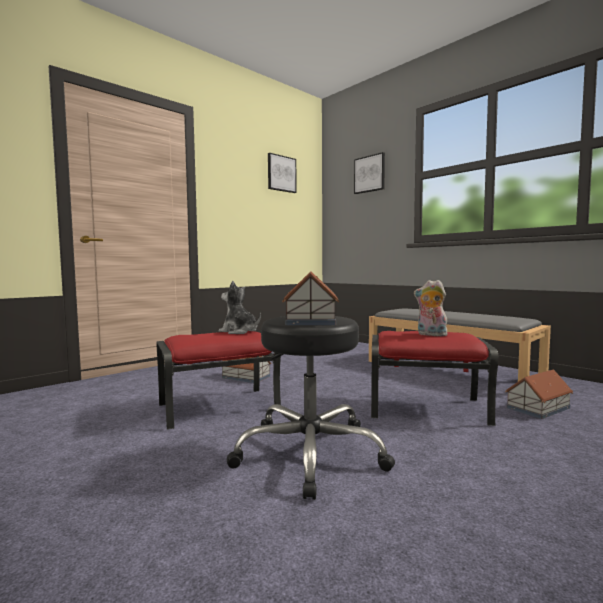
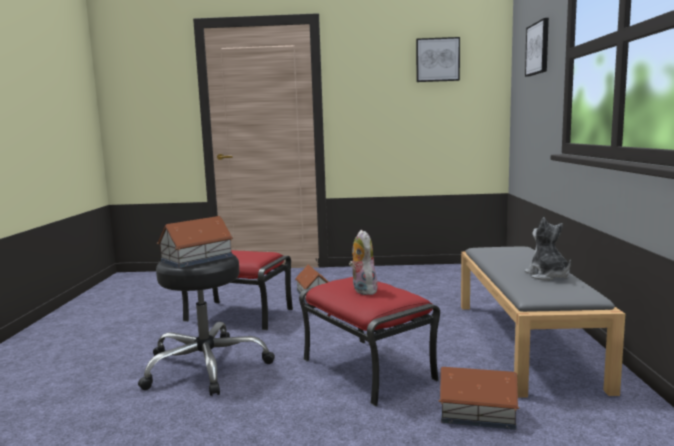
camera: 45 degrees right, 5 degrees up
plush toy [219,281,261,334] -> plush toy moved to [525,217,571,281]

